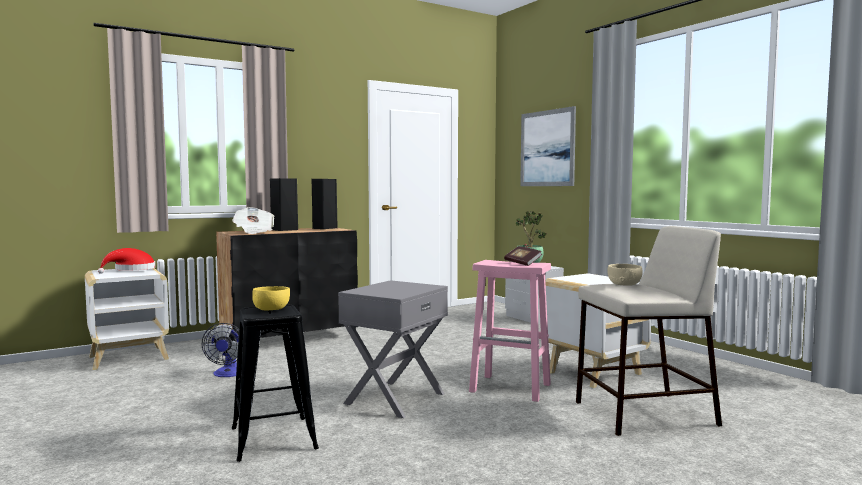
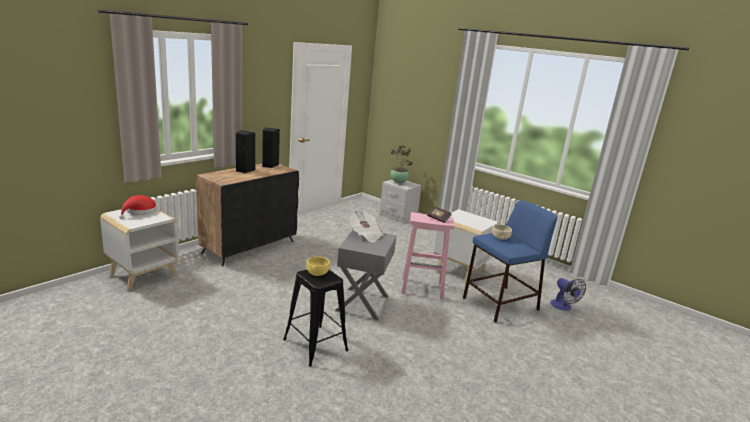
camera: 20 degrees left, 15 degrees up
fan [202,323,239,377] -> fan moved to [550,278,586,311]
newspaper [232,207,274,234] -> newspaper moved to [349,210,384,243]
picture [520,106,576,186] -> none
beige stool [576,226,722,436] -> blue stool [463,200,558,323]

